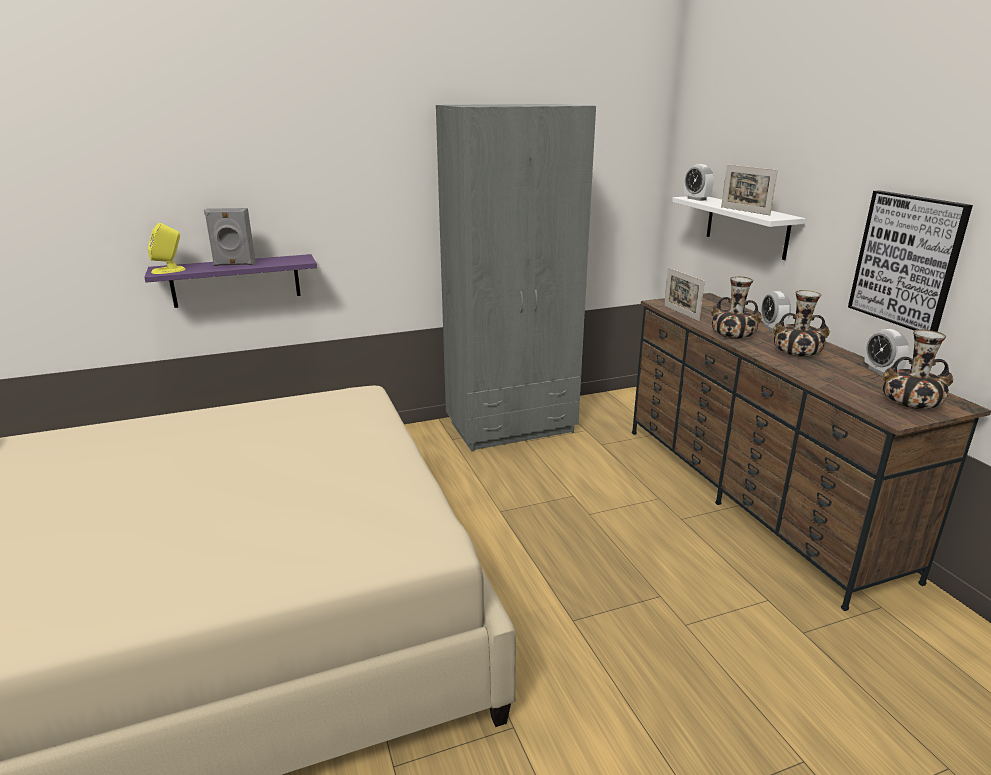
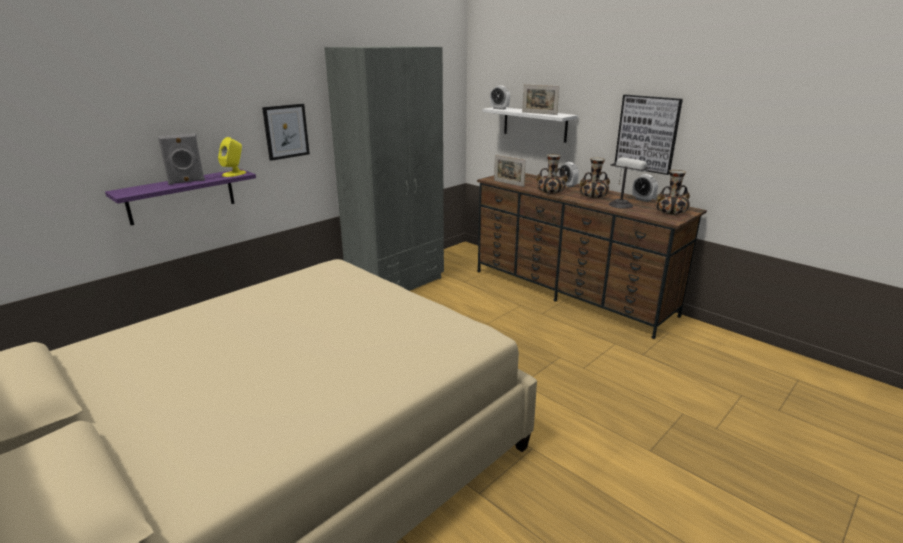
camera: 25 degrees left, 0 degrees up
yellow speaker [148,223,185,274] -> yellow speaker moved to [218,137,246,177]
none -> picture [262,104,310,161]
none -> table lamp [609,157,649,209]

